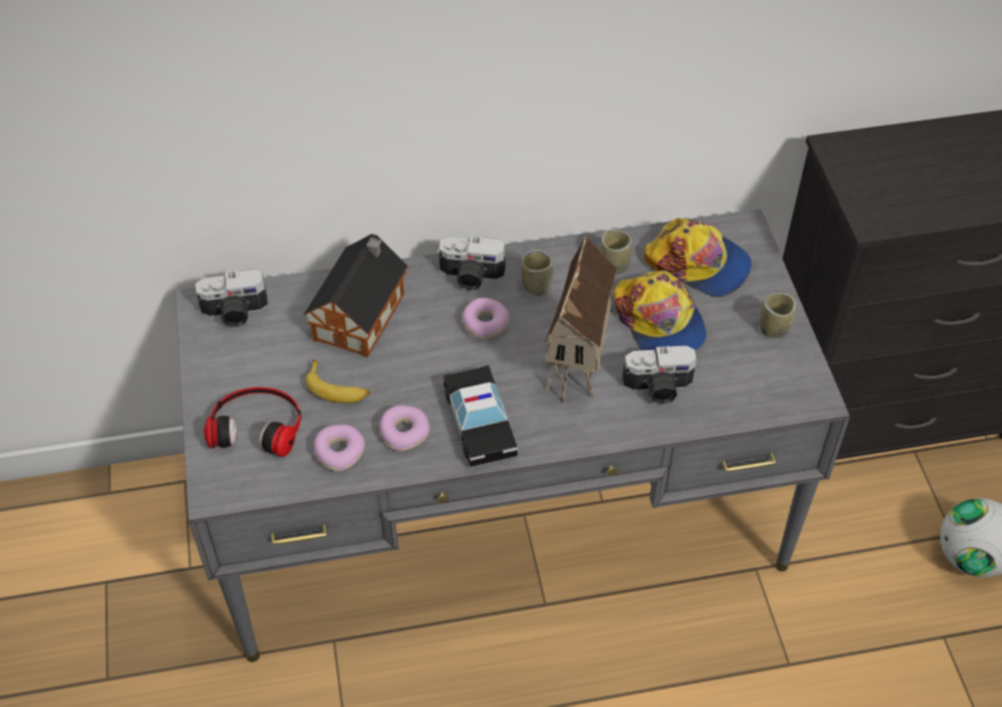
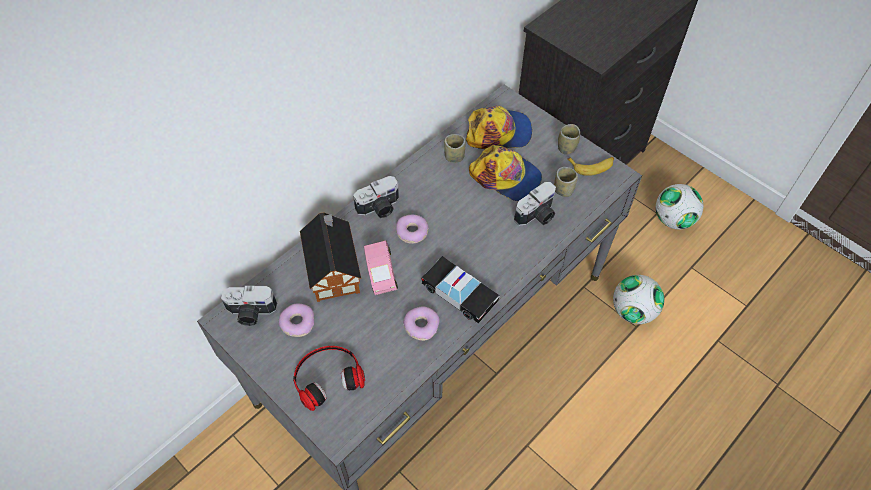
camera: 35 degrees left, 5 degrees up
camera [195,269,268,327] -> camera turned 45 degrees clockwise [221,286,277,326]
banana [305,360,370,403] -> banana moved to [567,157,614,176]
donut [313,424,365,471] -> donut moved to [279,304,314,337]
cup [521,249,553,296] -> cup moved to [554,167,578,197]
toy house [545,235,617,402] -> none
none -> pink toy car [364,240,398,295]
none -> football [613,275,664,324]

